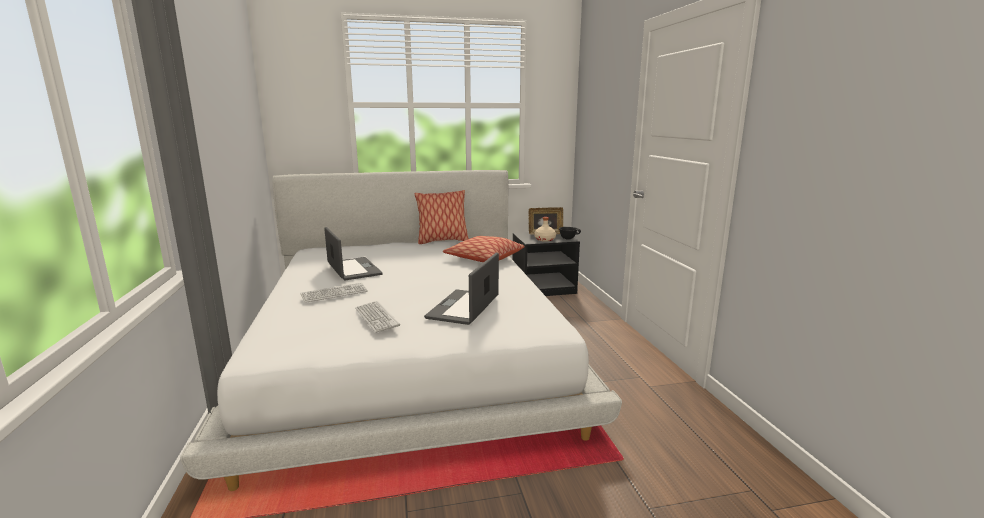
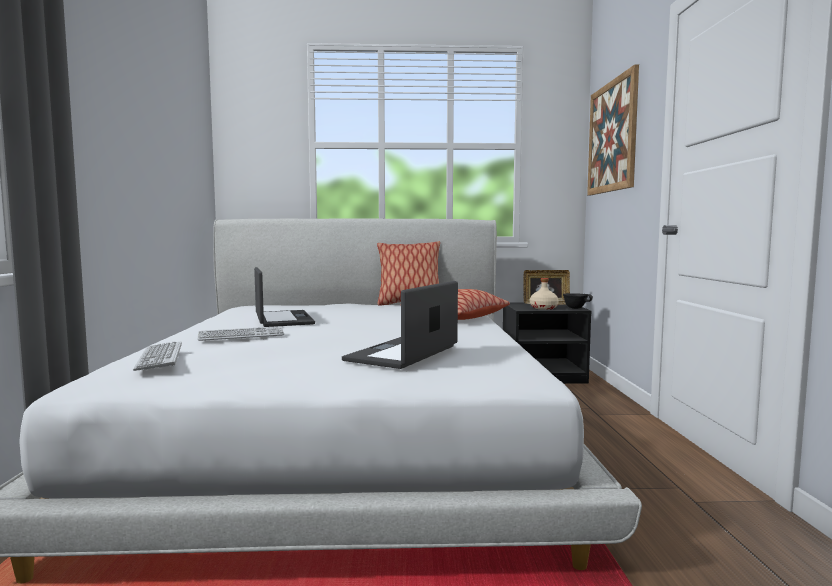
camera: 10 degrees right, 10 degrees down
keyboard [355,301,400,333] -> keyboard moved to [133,342,182,371]
none -> picture [587,65,639,195]

